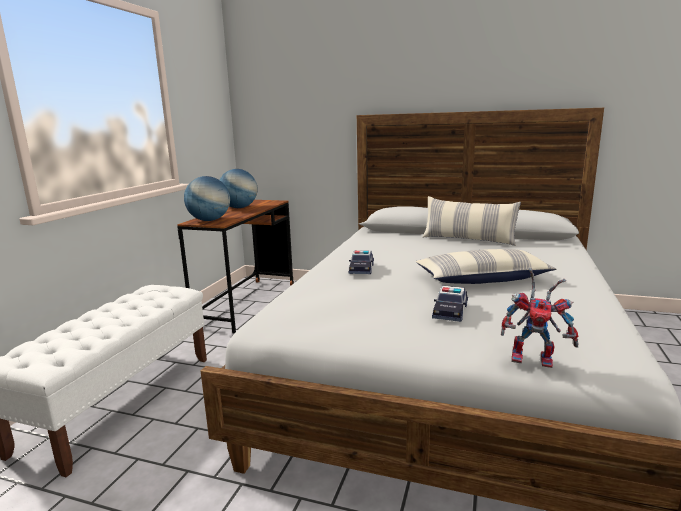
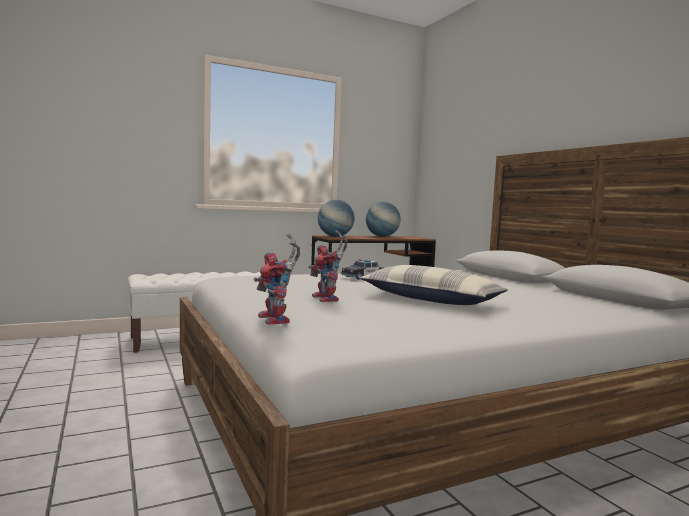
camera: 45 degrees right, 10 degrees down
pillow [422,196,521,246] -> none
toy car [432,286,468,322] -> toy robot [309,230,348,302]

